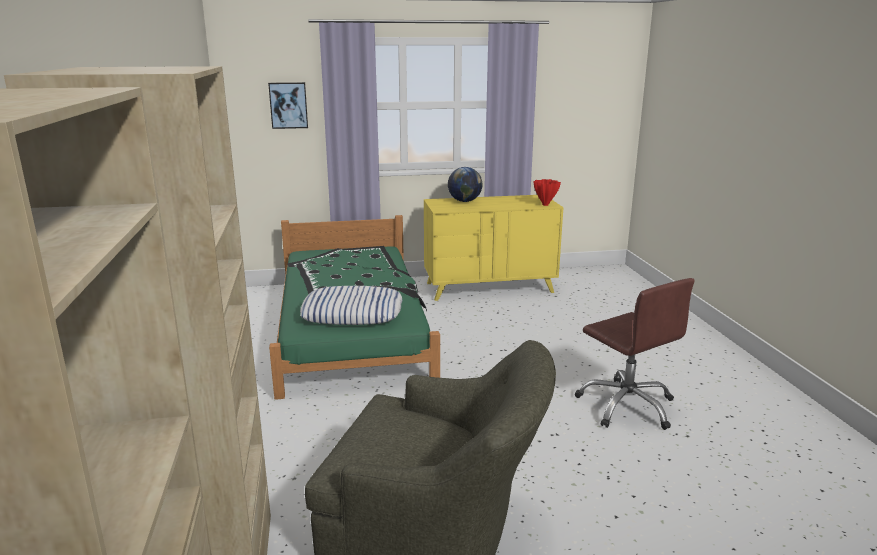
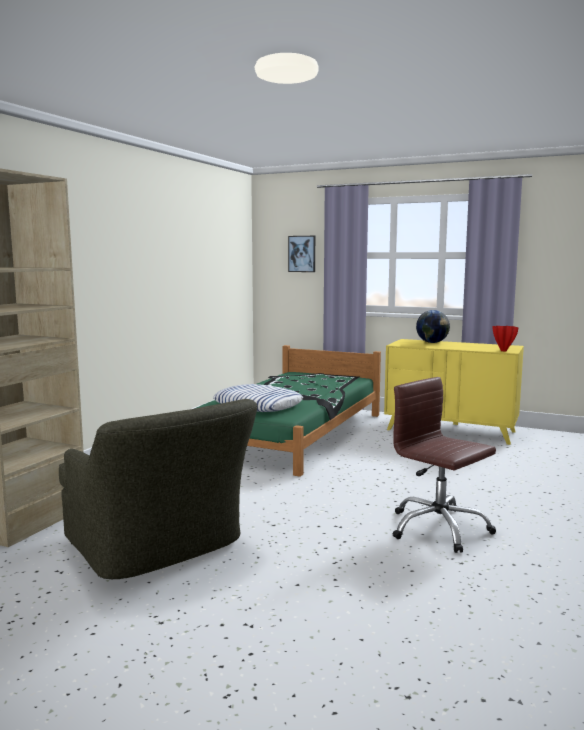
camera: 35 degrees right, 10 degrees down
brown office chair [575,278,695,430] -> brown office chair turned 135 degrees clockwise [392,377,496,553]

